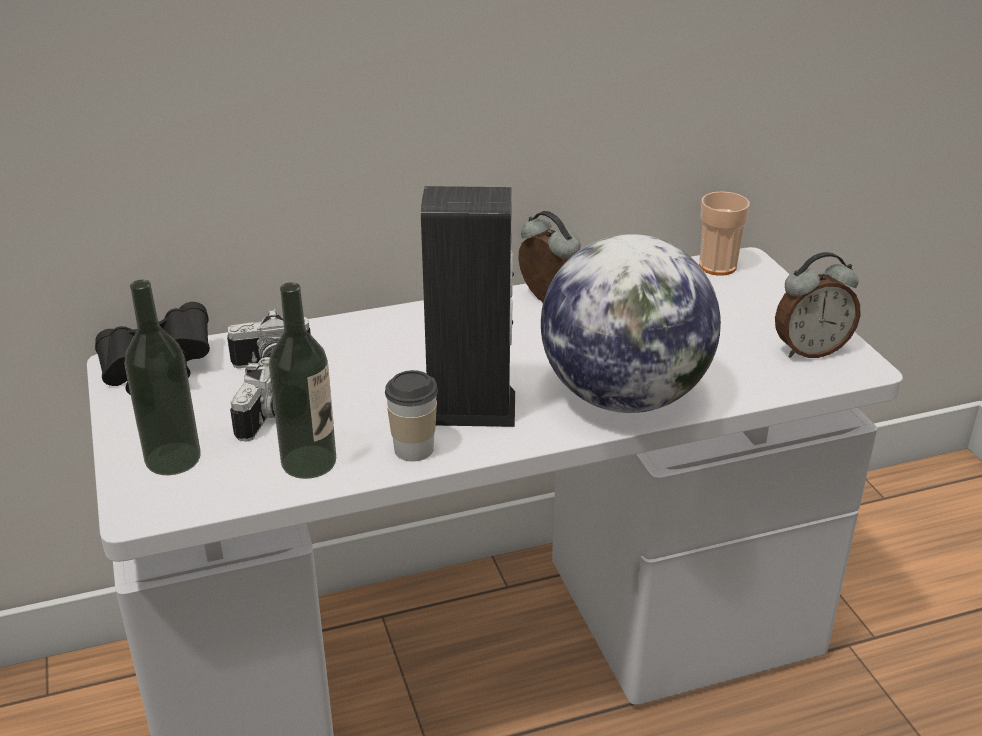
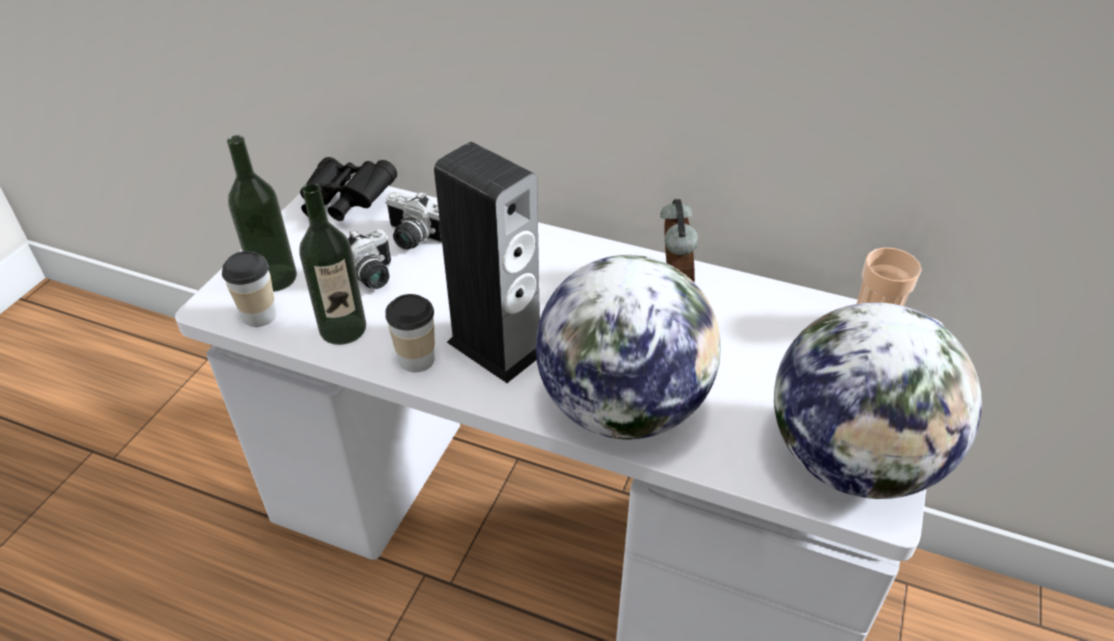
camera: 40 degrees right, 10 degrees up
alarm clock [775,252,860,358] -> globe [774,302,982,499]
none -> cup [222,251,277,327]

